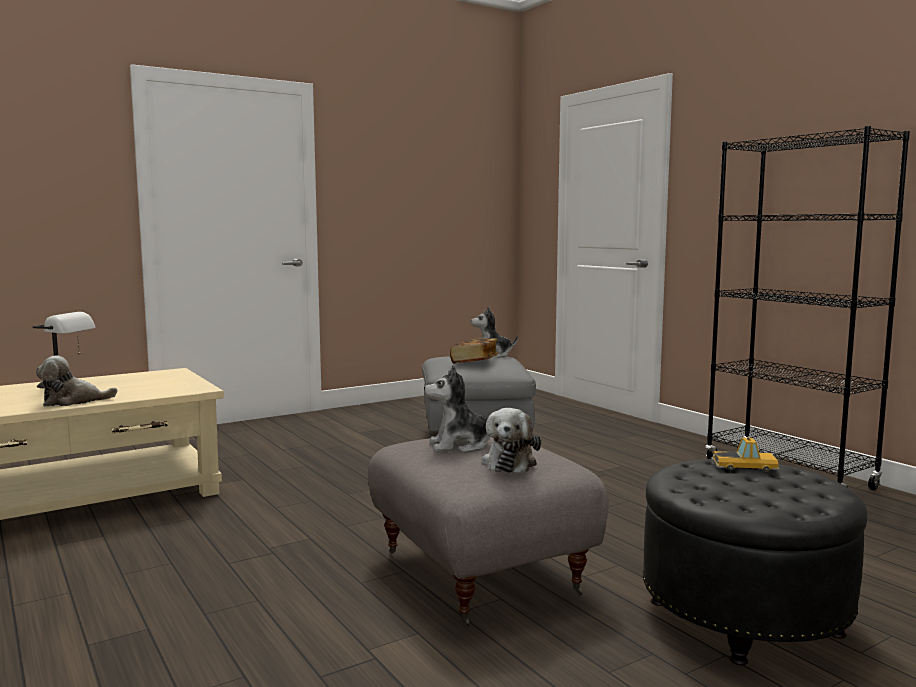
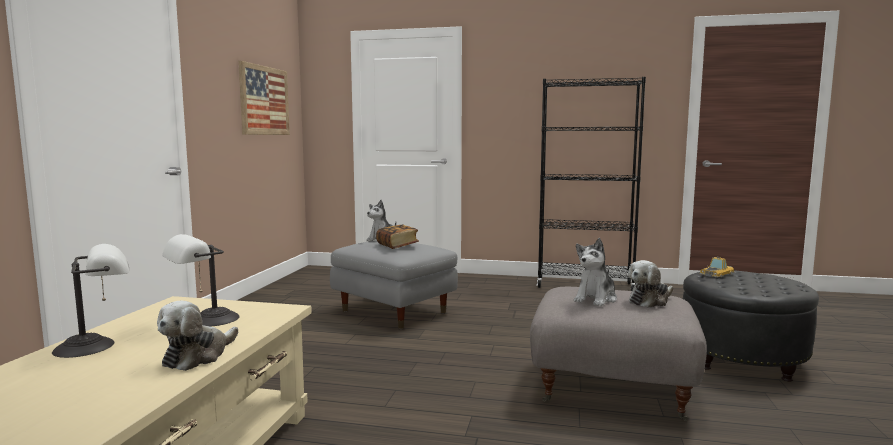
camera: 45 degrees left, 0 degrees up
plush toy [481,408,541,473] -> plush toy turned 90 degrees clockwise [628,260,674,308]
none -> table lamp [162,234,240,326]
none -> picture [238,61,290,135]

